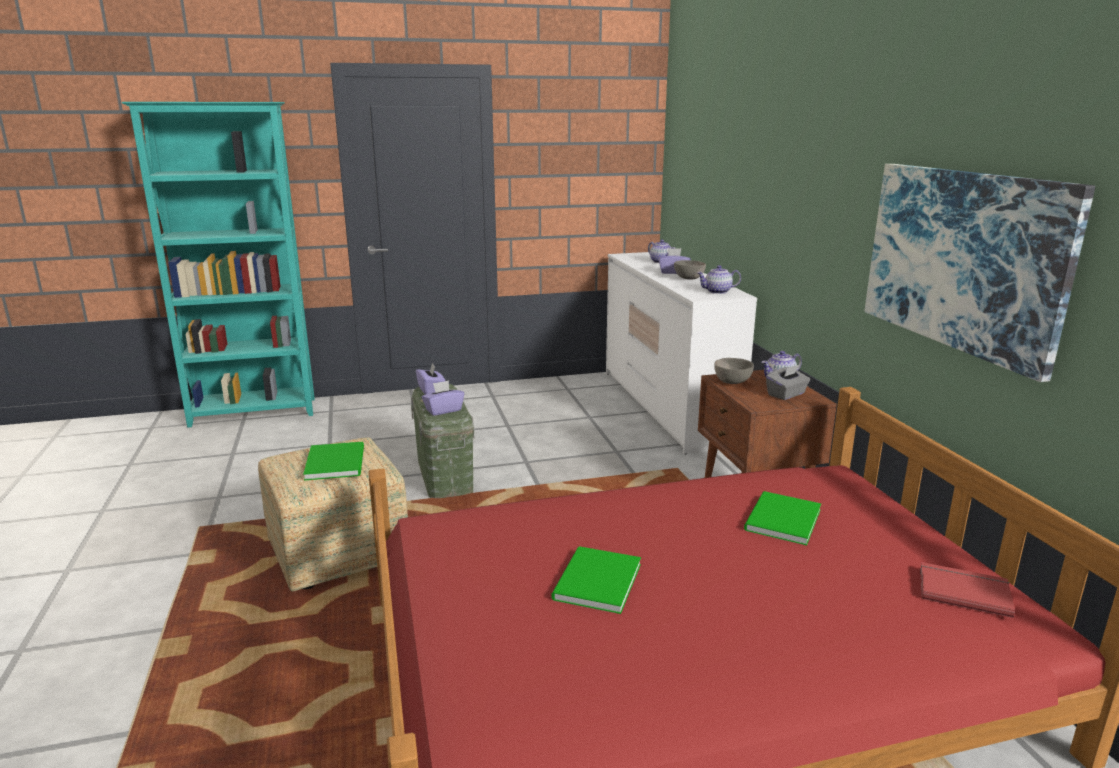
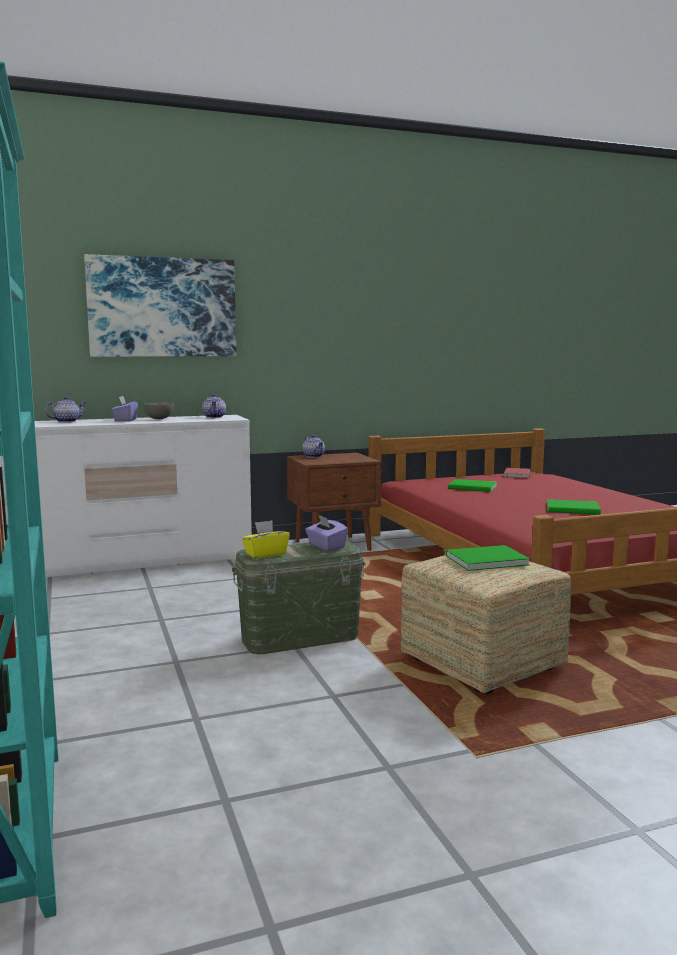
camera: 95 degrees left, 10 degrees down
purple tissue box [416,363,445,395] -> yellow tissue box [242,520,290,559]
grey bowl [714,358,754,384] -> none
grey tissue box [766,365,810,400] -> none
picture [864,164,1095,382] -> picture moved to [84,254,236,357]

